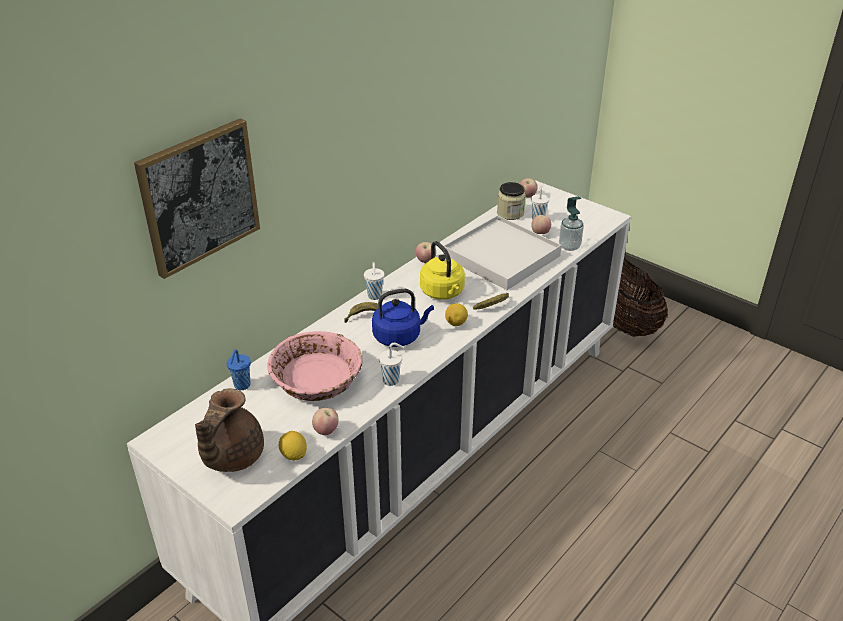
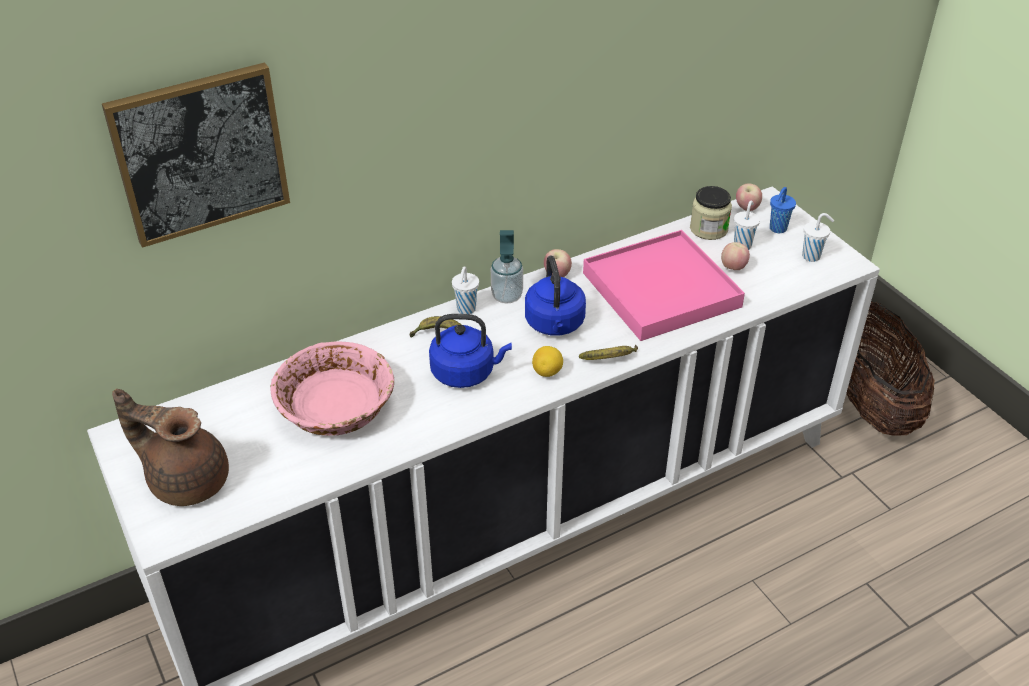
camera: 20 degrees right, 5 degrees up
brown teapot [195,388,264,472] -> brown teapot turned 75 degrees clockwise [112,389,229,506]
blue cup [227,349,251,390] -> blue cup moved to [770,187,796,233]
lemon [279,431,307,461] -> none
apple [312,408,339,435] -> none
white cup [379,343,403,386] -> white cup moved to [802,213,834,262]
yellow kettle [420,241,465,300] -> blue kettle [525,255,586,335]
white tray [443,215,562,290] -> pink tray [583,230,745,341]
soap dispenser [559,196,584,251] -> soap dispenser moved to [491,230,523,304]

